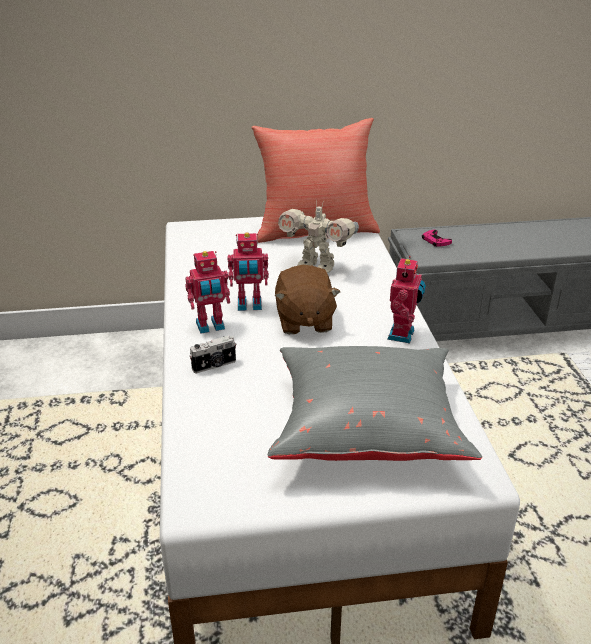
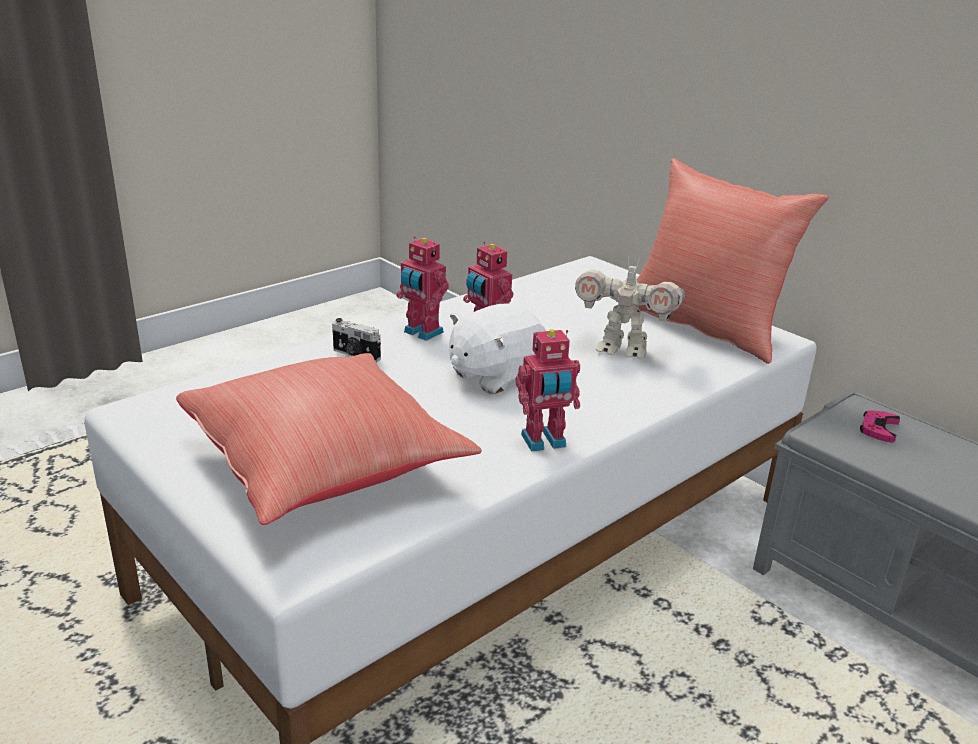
camera: 55 degrees right, 5 degrees down
grey pillow [268,346,482,461] -> red pillow [176,353,482,525]
brown plush toy [275,265,340,334] -> white plush toy [449,303,546,394]
toy robot [278,199,359,273] -> toy robot turned 60 degrees counterclockwise [575,256,685,359]

